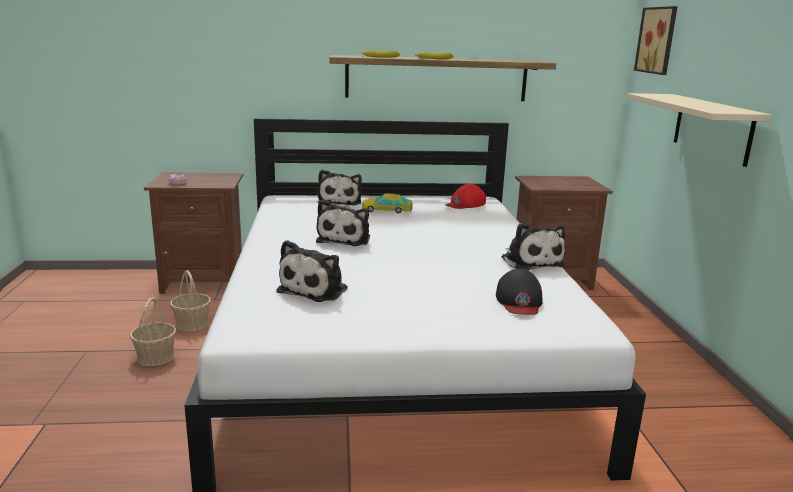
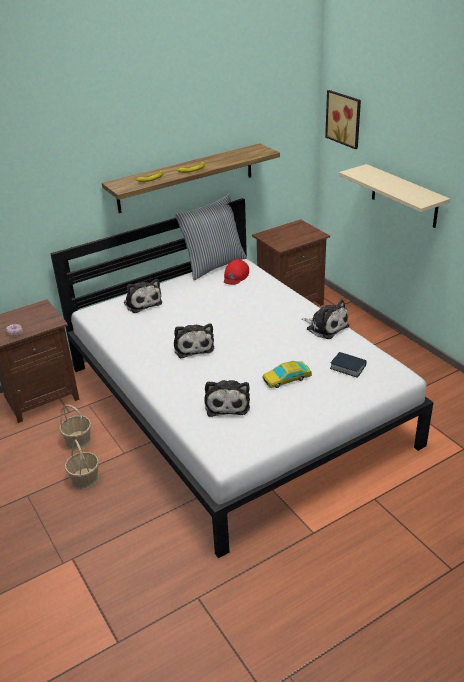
camera: 25 degrees left, 15 degrees up
toy car [362,194,413,214] -> toy car moved to [262,361,312,388]
black cap [496,268,542,315] -> book [330,352,366,377]
none -> pillow [174,194,247,280]

